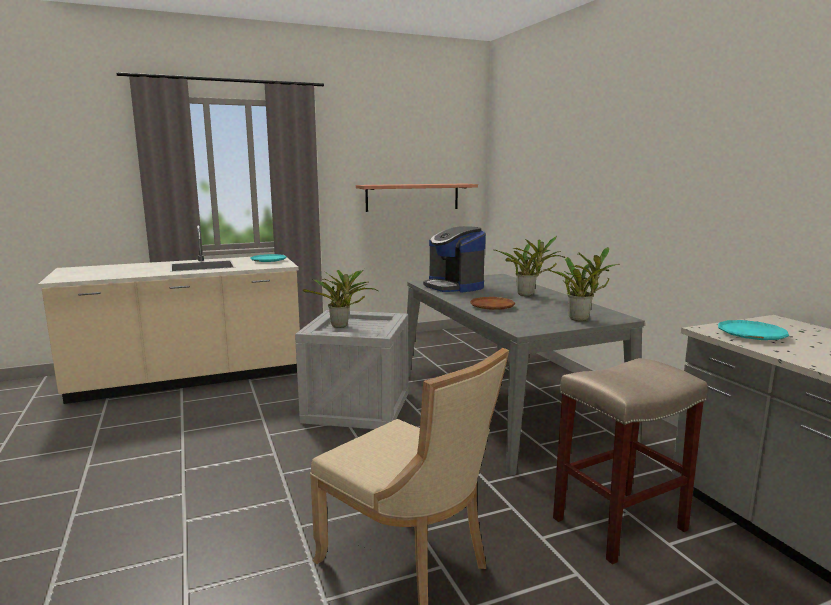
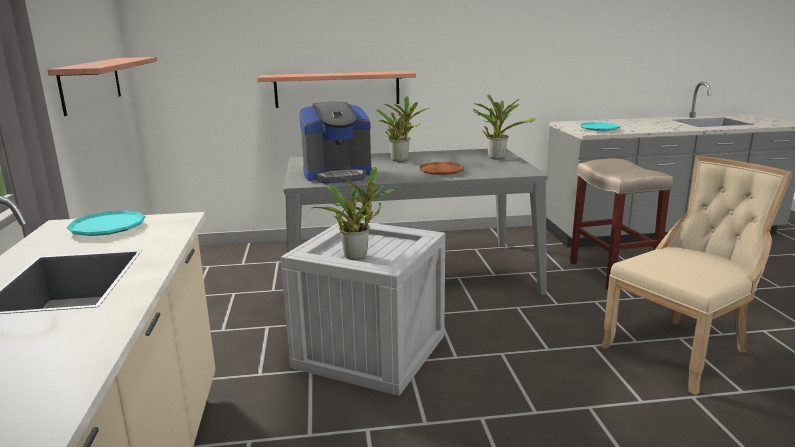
camera: 75 degrees left, 5 degrees up
none -> shelf [257,71,416,108]

